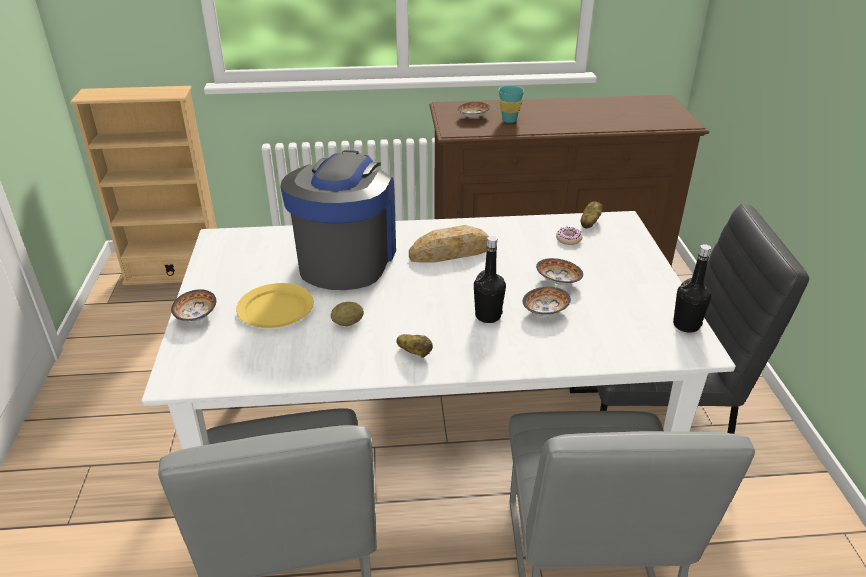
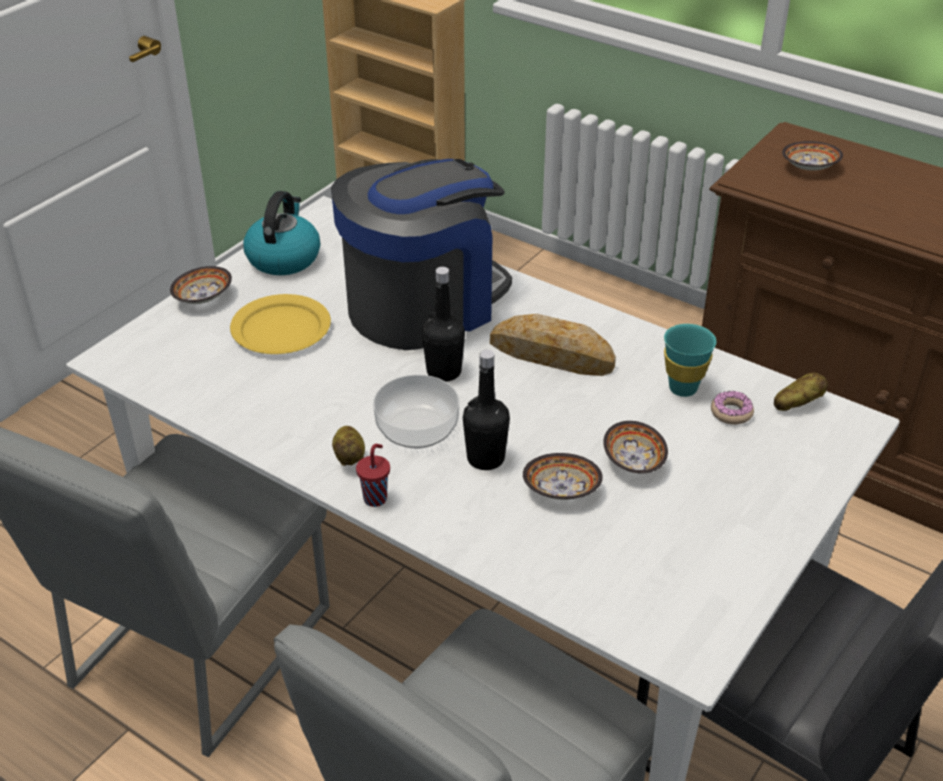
camera: 40 degrees right, 5 degrees up
potato [331,302,364,326] -> none
turquoise cup [498,86,524,123] -> turquoise cup moved to [664,324,716,397]
black bottle [673,244,711,333] -> black bottle moved to [422,267,465,382]
none -> kettle [243,191,320,275]
none -> red cup [356,444,390,507]
none -> bowl [373,375,459,449]

